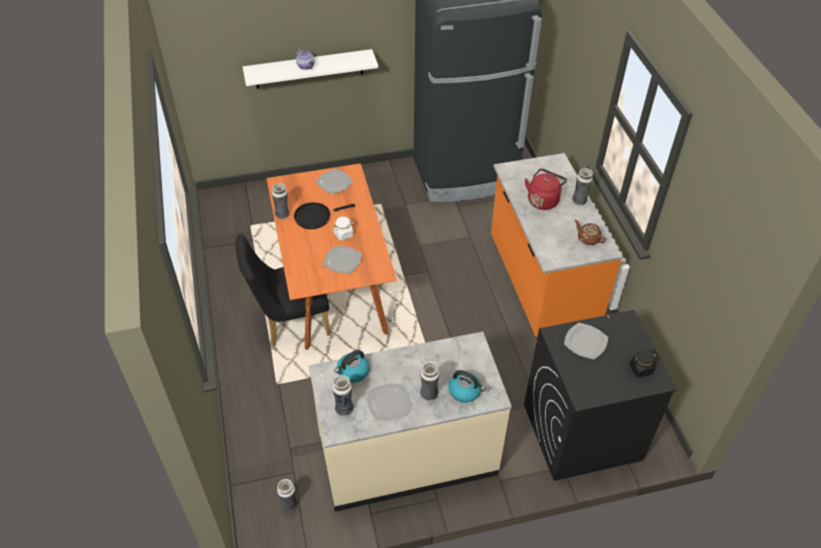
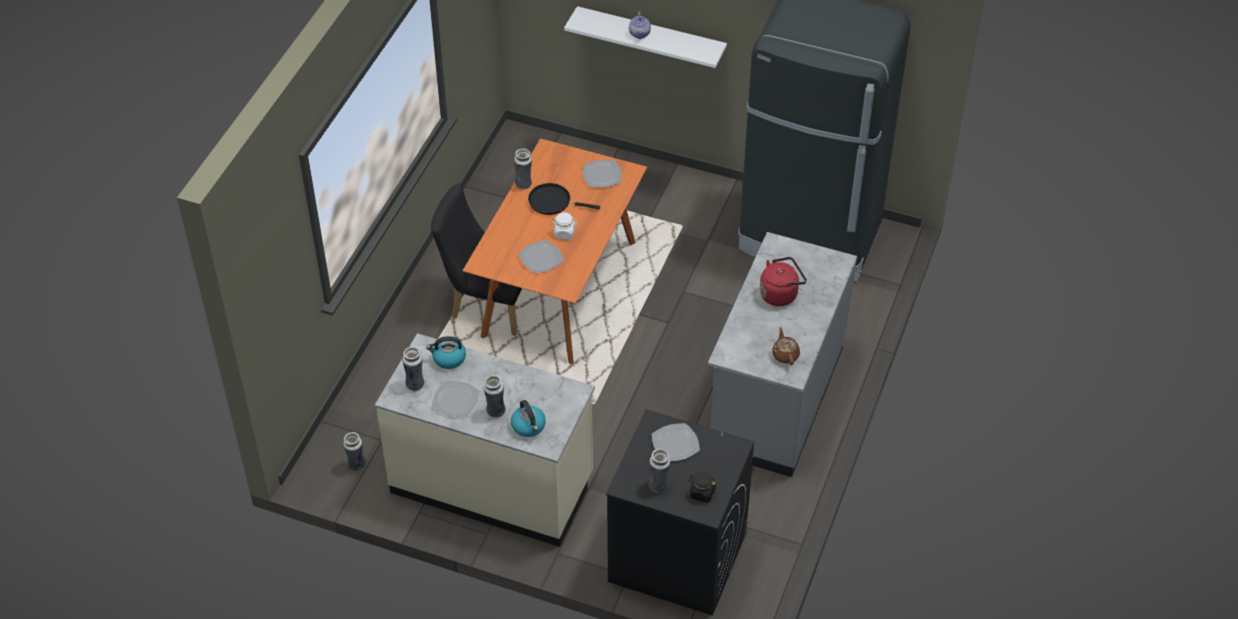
camera: 35 degrees right, 0 degrees up
orange counter [491,153,623,337] -> grey counter [708,232,857,477]
vase [572,168,593,205] -> vase moved to [649,449,670,493]

